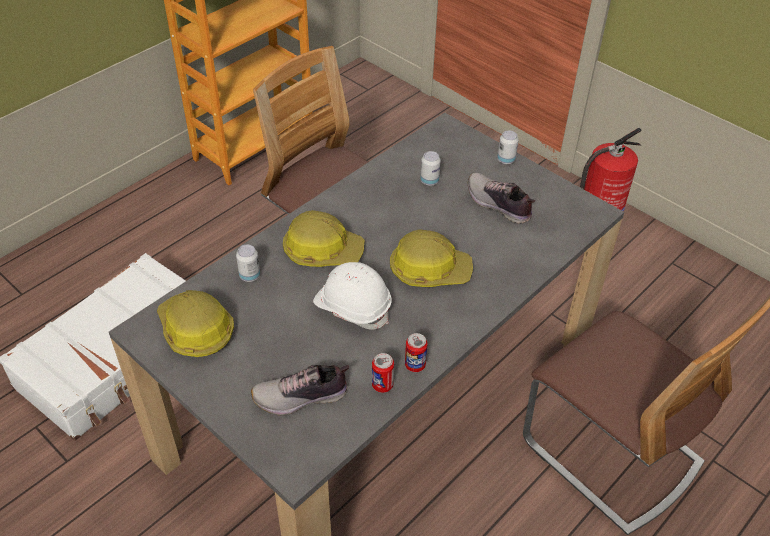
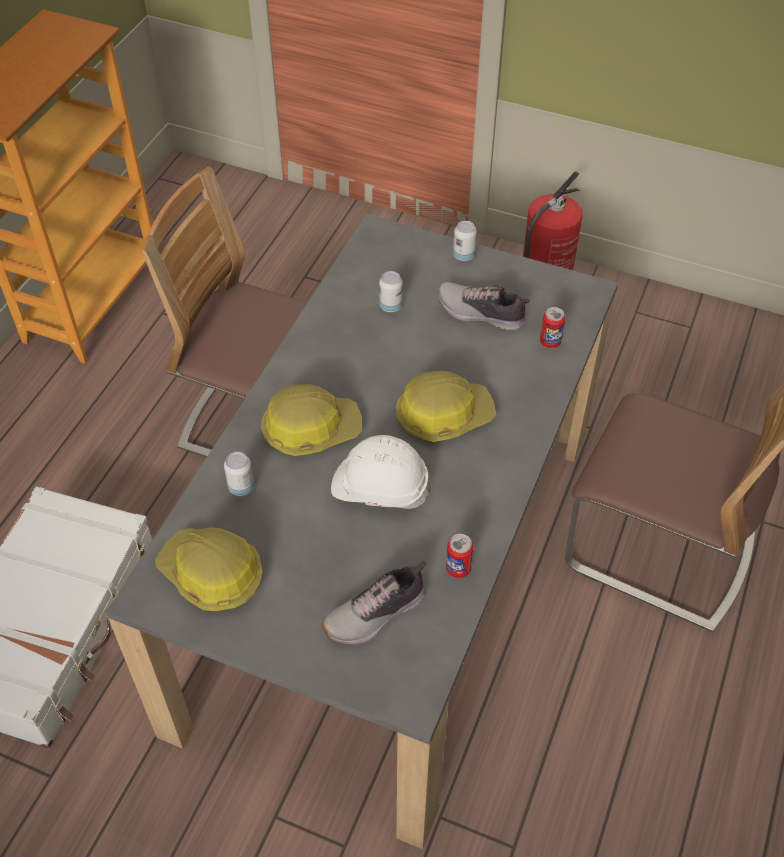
camera: 20 degrees left, 5 degrees up
can [405,333,427,372] -> can moved to [540,307,566,348]

